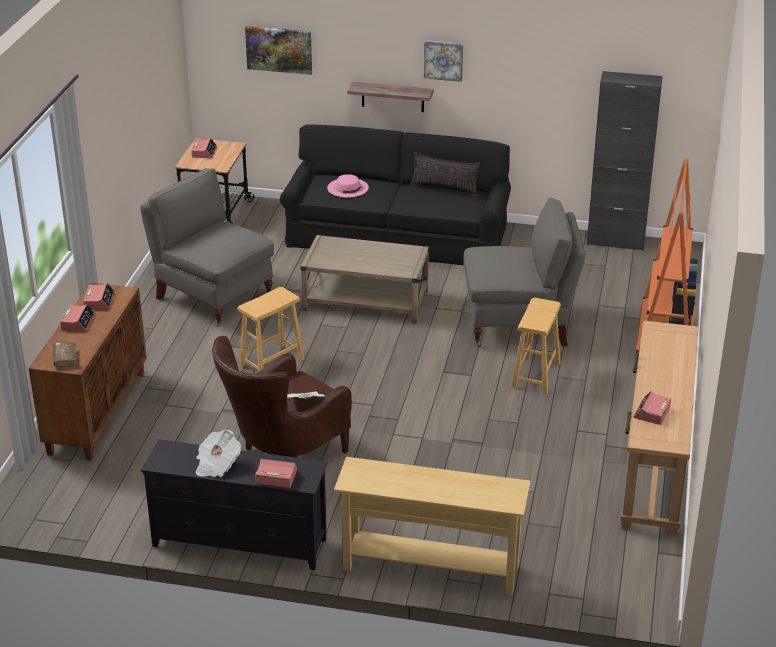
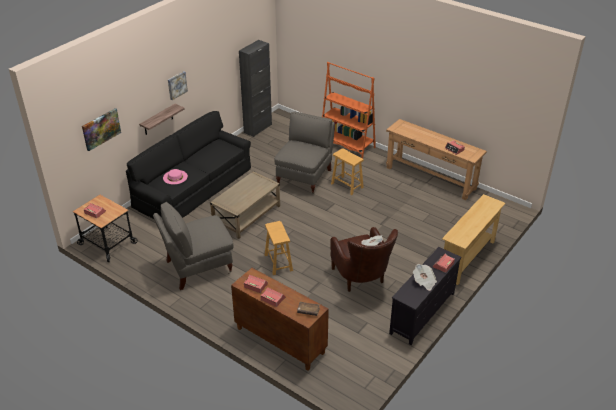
camera: 65 degrees left, 5 degrees up
pillow [410,152,481,197] -> none

